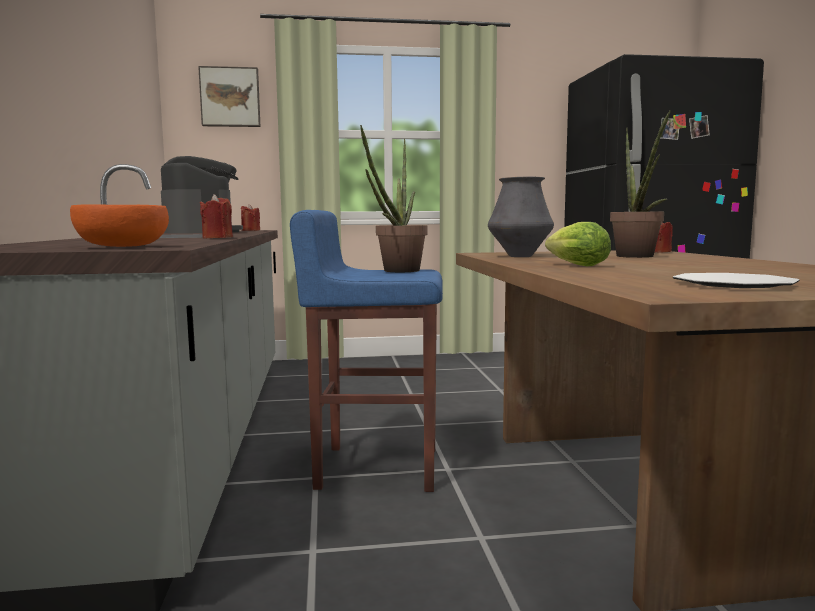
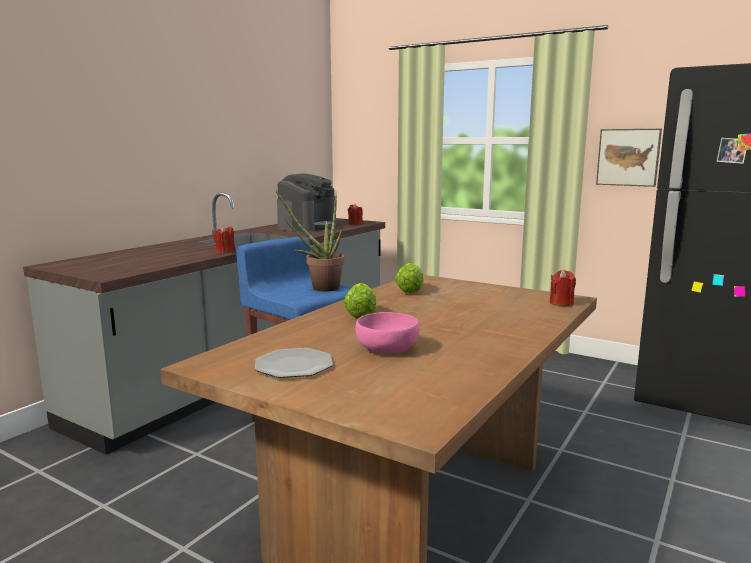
camera: 40 degrees right, 5 degrees up
orange bowl [70,204,169,247] -> none
picture [198,66,261,127] -> picture moved to [596,129,662,187]
vase [488,177,554,257] -> lettuce [395,263,424,294]
potted plant [610,110,671,258] -> none
none -> pink bowl [355,312,420,353]

